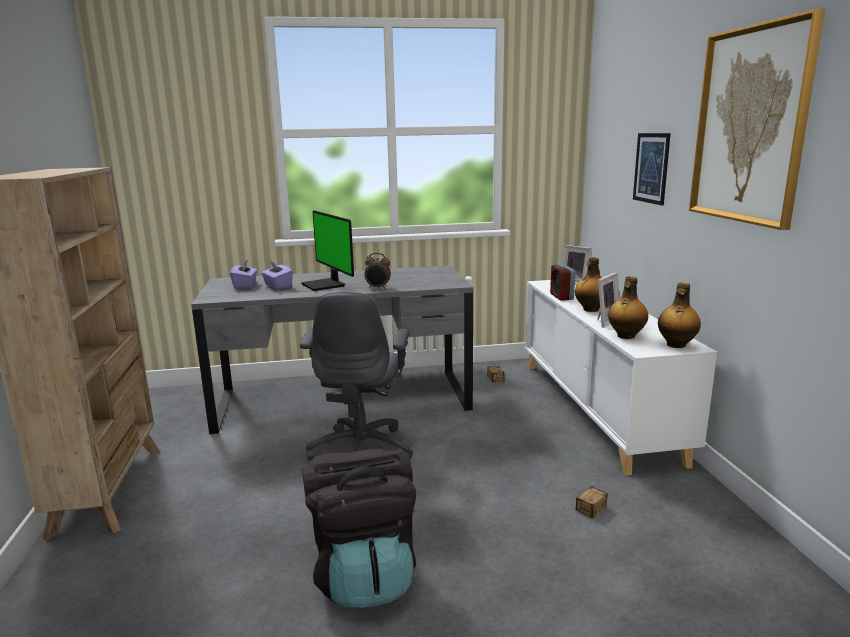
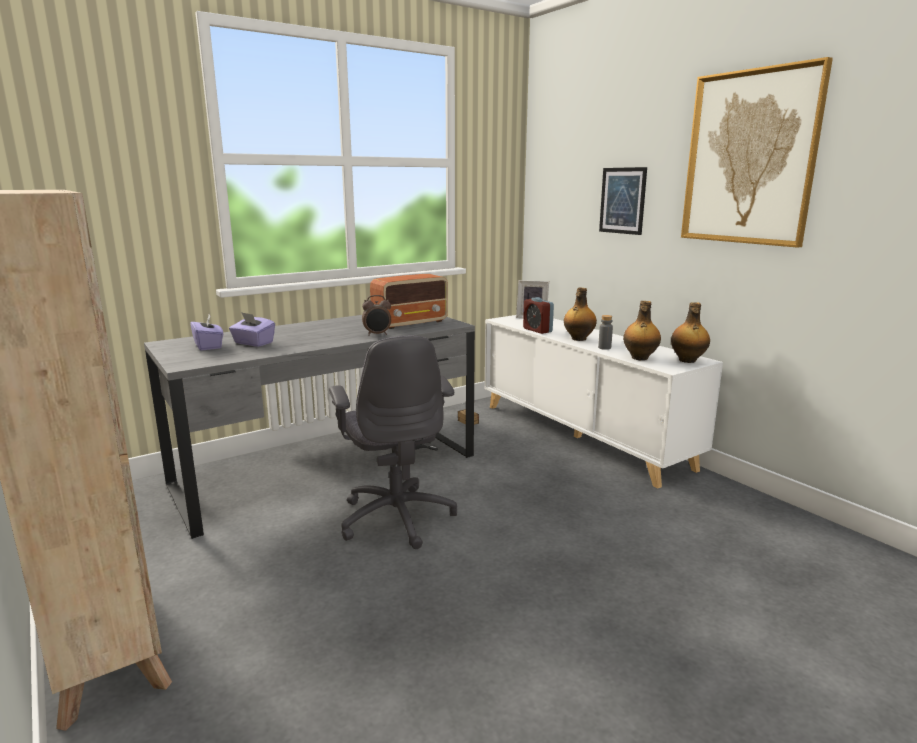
camera: 25 degrees left, 0 degrees up
monitor [301,210,354,291] -> none
black backpack [302,449,416,608] -> none
storage box [573,486,608,518] -> none
picture frame [597,272,620,328] -> grey bottle [598,315,613,350]
none -> radio [370,274,448,329]

